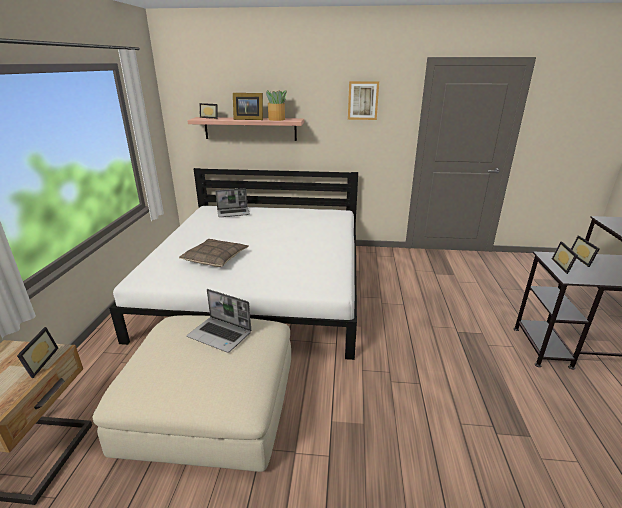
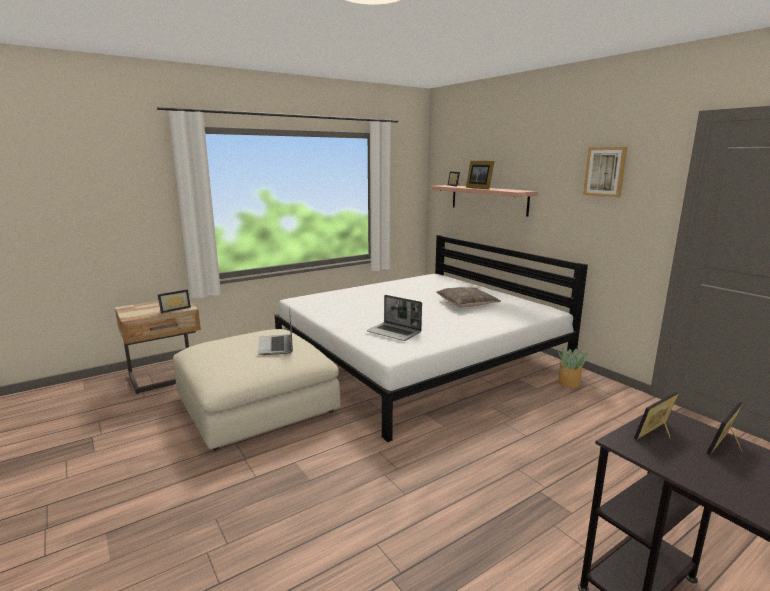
camera: 50 degrees right, 10 degrees down
pillow [179,239,249,267] -> pillow moved to [436,287,501,308]
laptop [215,188,250,217] -> laptop moved to [367,295,422,341]
potted plant [266,90,287,121] -> potted plant moved to [558,346,588,388]

